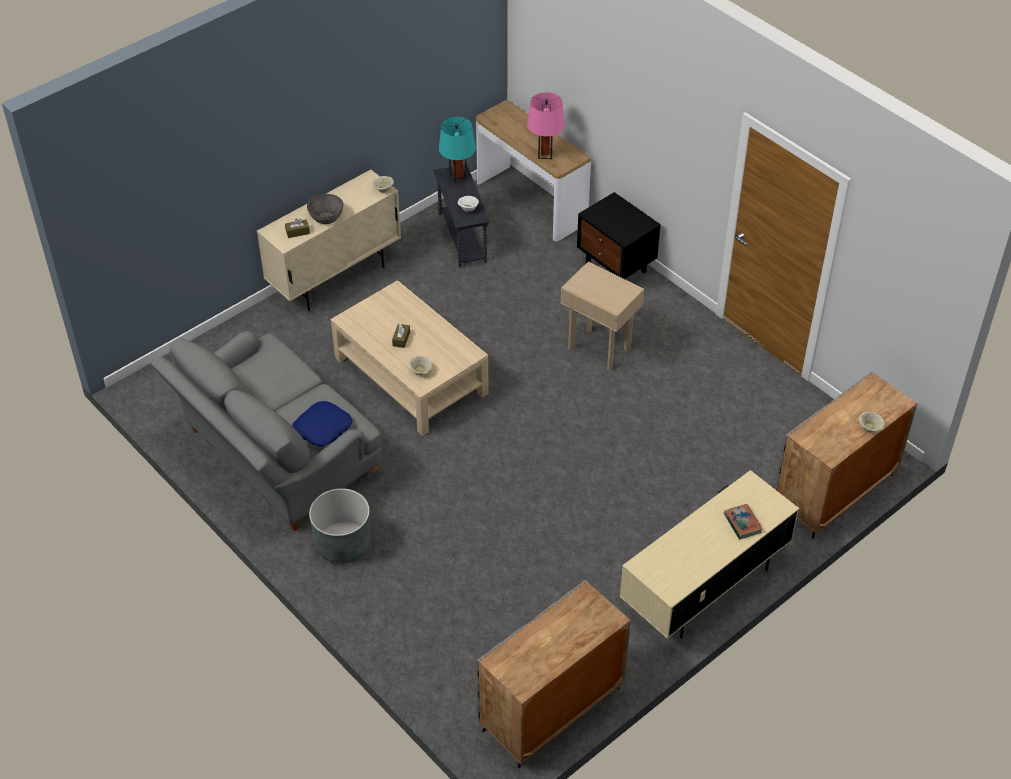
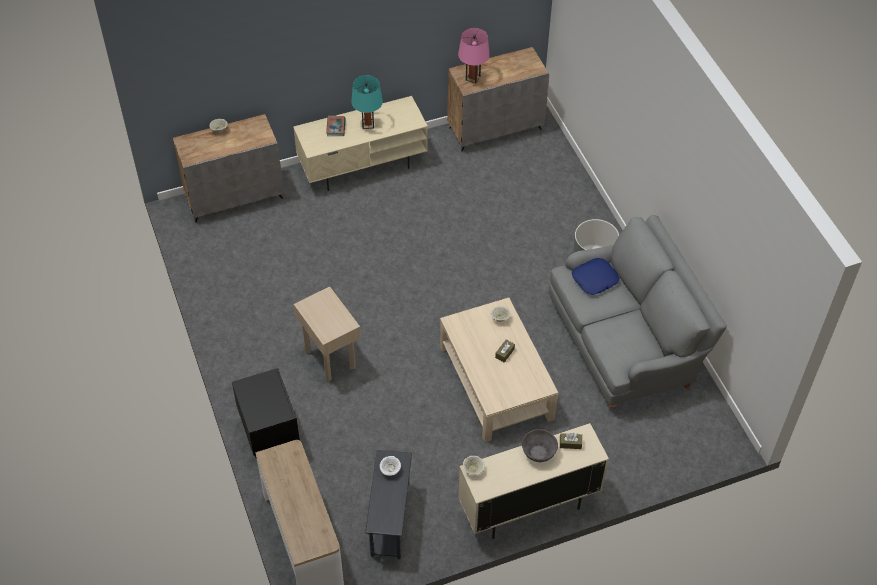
camera: 160 degrees left, 5 degrees up
turquoise table lamp [439,117,476,183] -> turquoise table lamp moved to [351,75,383,129]
pink table lamp [527,92,565,159] -> pink table lamp moved to [458,28,490,83]

